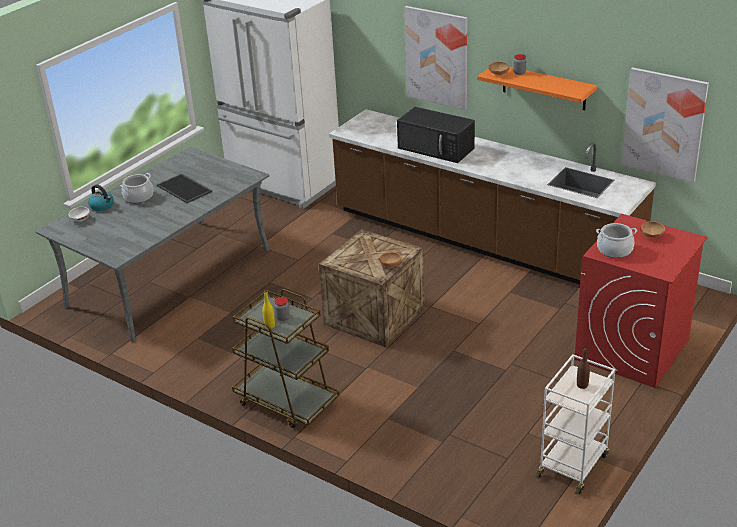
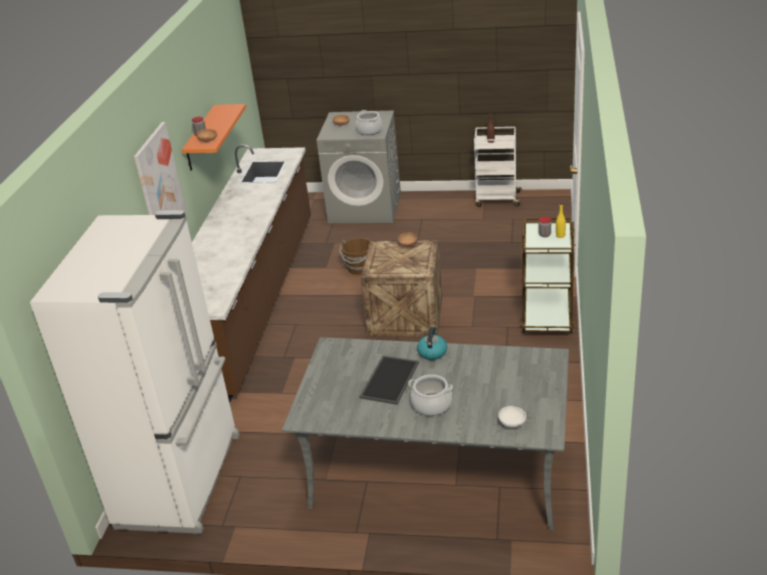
camera: 115 degrees left, 0 degrees up
kettle [88,184,114,211] -> kettle moved to [417,327,447,360]
black microwave [397,107,475,163] -> none
red washing machine [575,214,707,388] -> grey washing machine [317,111,401,223]
picture [622,67,709,182] -> none
none -> brown bucket [339,238,370,275]

